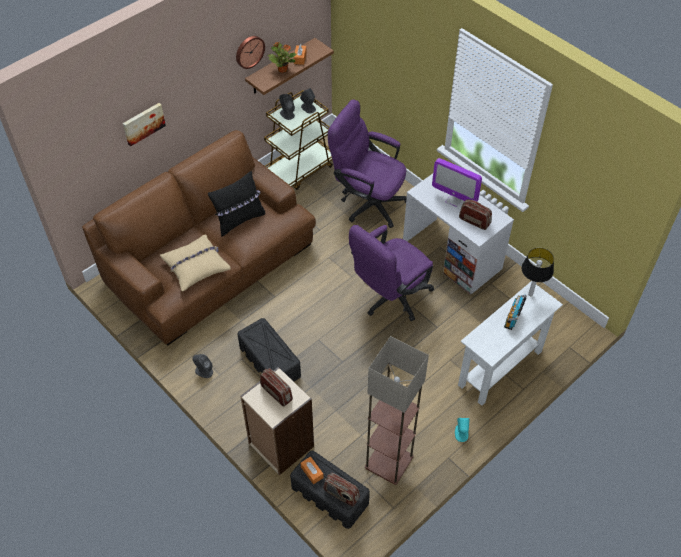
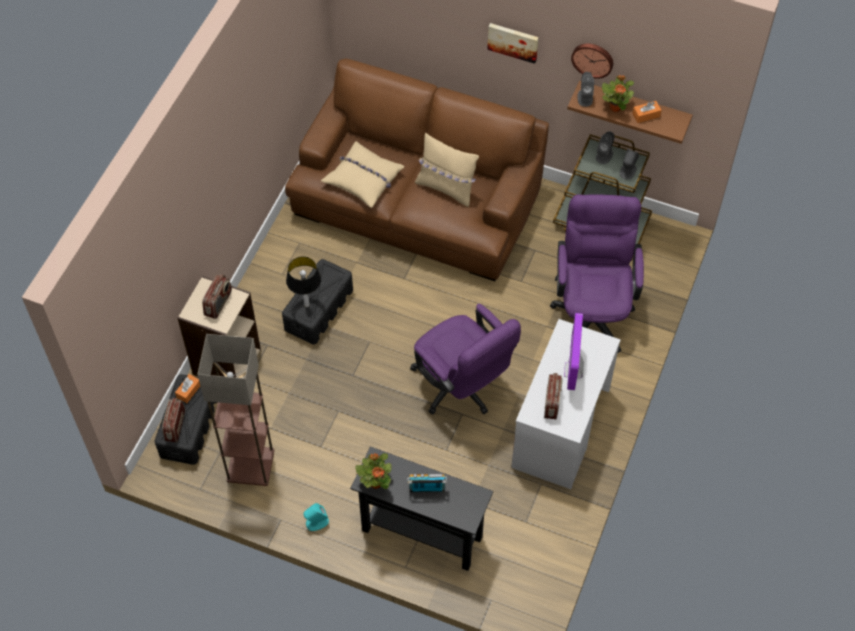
camera: 65 degrees right, 5 degrees up
picture [123,103,166,147] -> picture moved to [487,23,539,64]
grey speaker [192,354,213,378] -> grey speaker moved to [577,72,594,107]
black pillow [208,171,265,237] -> beige pillow [415,133,479,207]
purple office chair [349,225,434,321] -> purple office chair turned 150 degrees counterclockwise [410,304,521,415]
white console table [458,281,563,406] -> black console table [350,446,493,571]
table lamp [521,248,554,296] -> table lamp moved to [286,256,321,307]
none -> potted plant [355,453,392,489]

